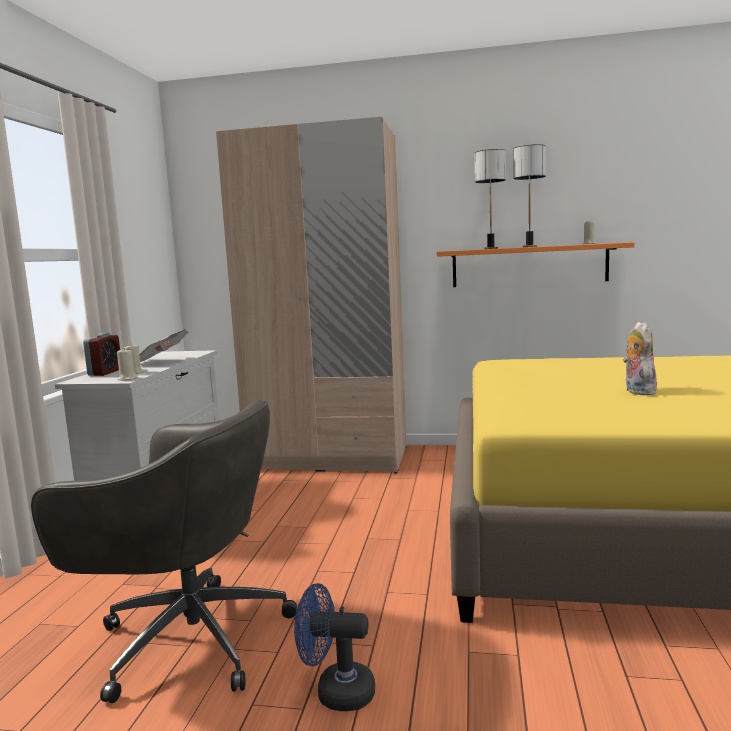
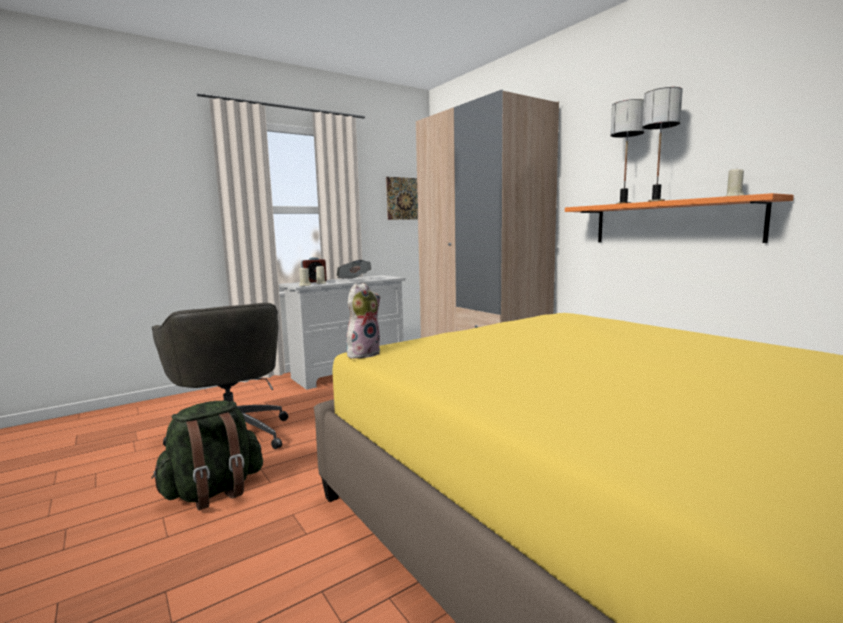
camera: 45 degrees right, 0 degrees up
blue fan [294,583,375,711] -> green backpack [151,401,263,511]
plush toy [623,322,657,396] -> plush toy moved to [346,283,380,359]
none -> picture [386,177,418,220]

